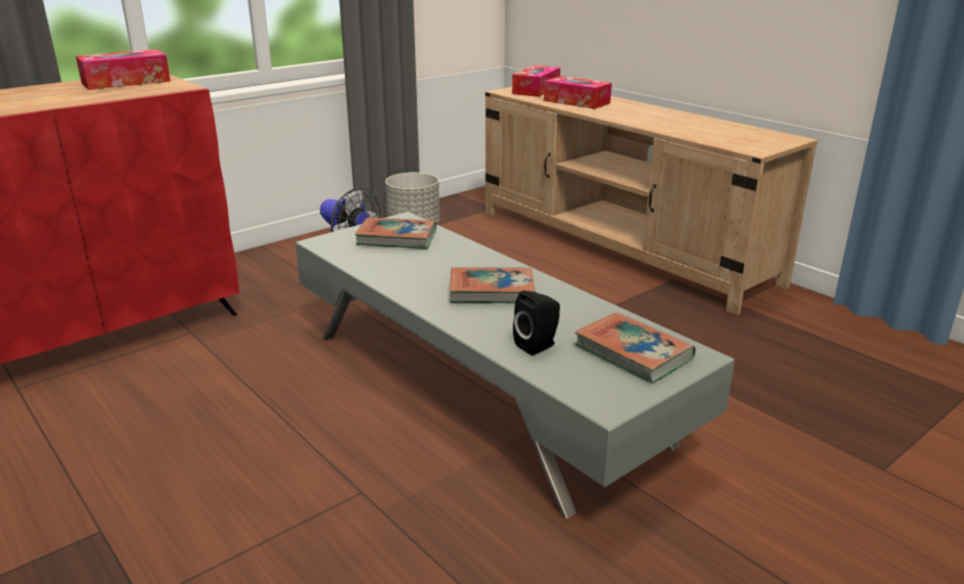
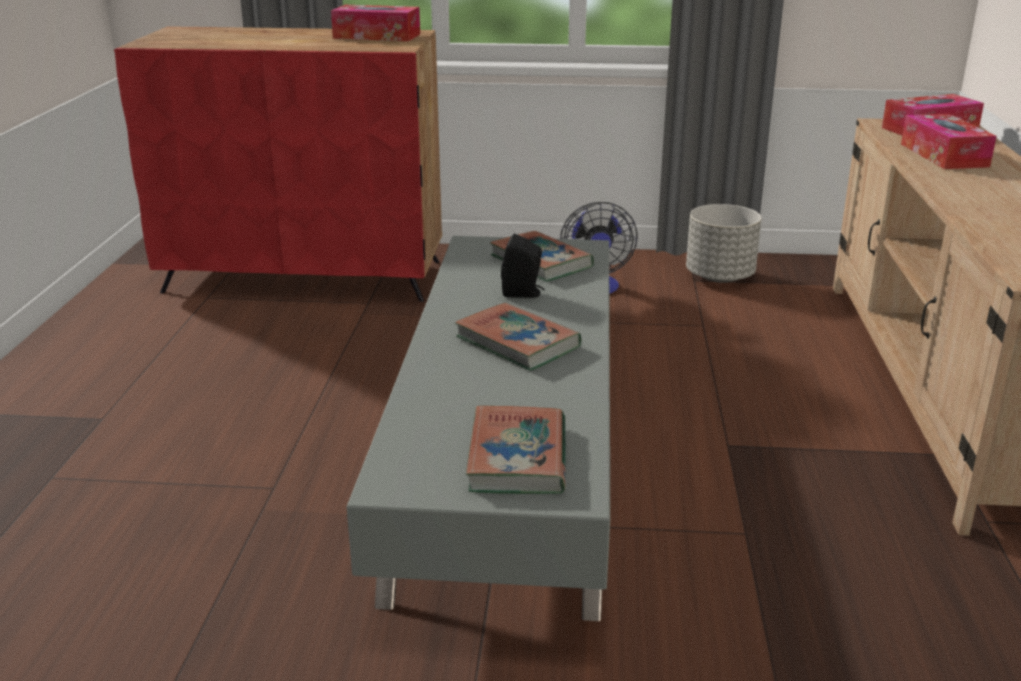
camera: 45 degrees right, 0 degrees up
black speaker [513,291,560,355] -> black speaker moved to [501,234,545,298]

